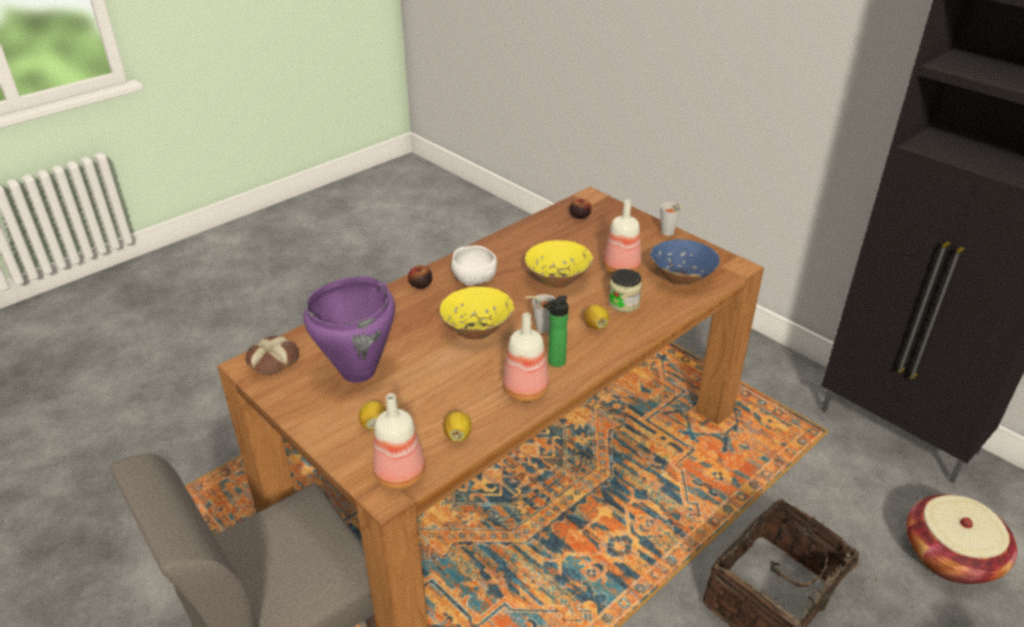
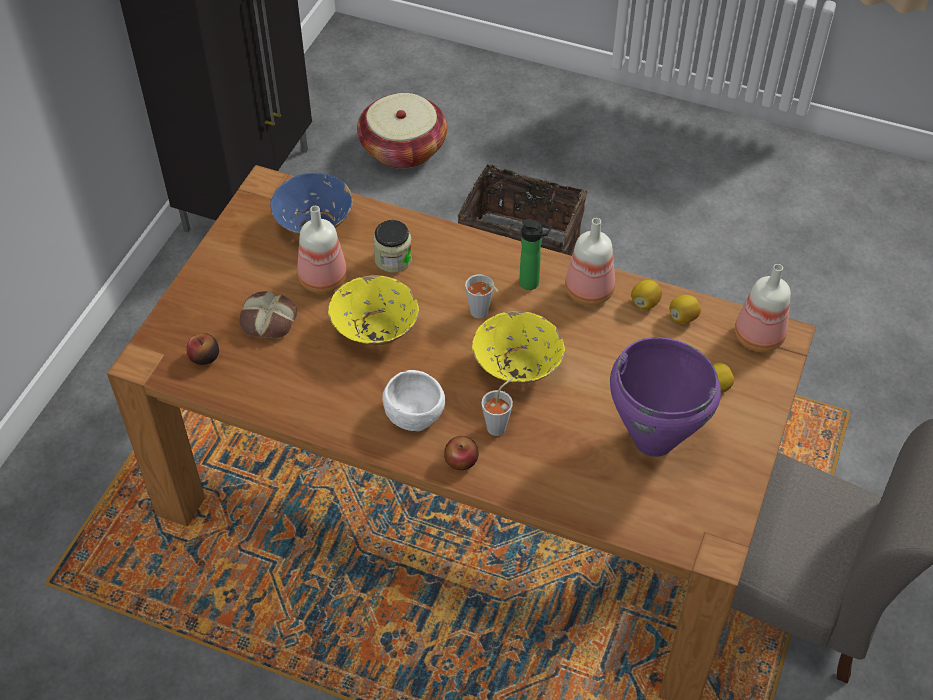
camera: 115 degrees left, 15 degrees up
bread [245,336,299,375] -> bread moved to [239,291,297,339]
lemon [584,305,609,330] -> lemon moved to [631,280,662,310]
grey cup [660,202,683,236] -> grey cup moved to [481,378,513,436]

